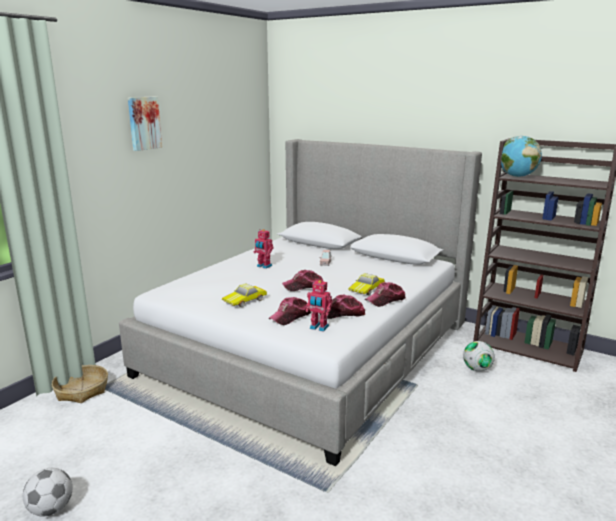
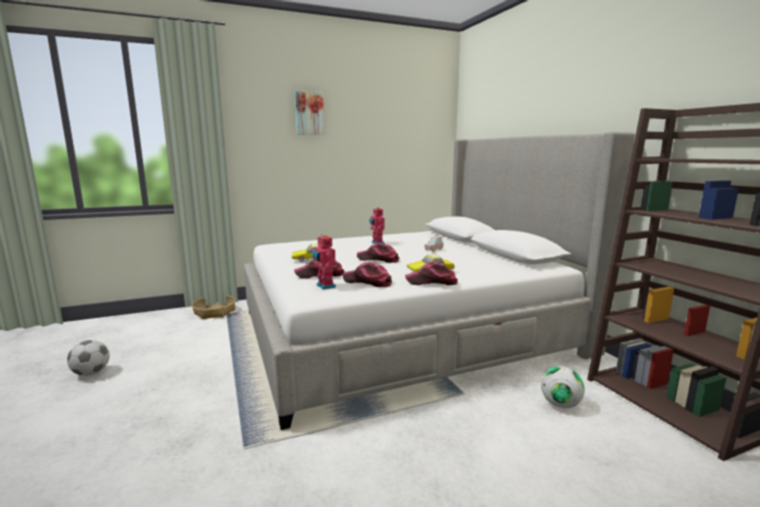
camera: 35 degrees right, 5 degrees down
globe [501,136,542,177] -> none

